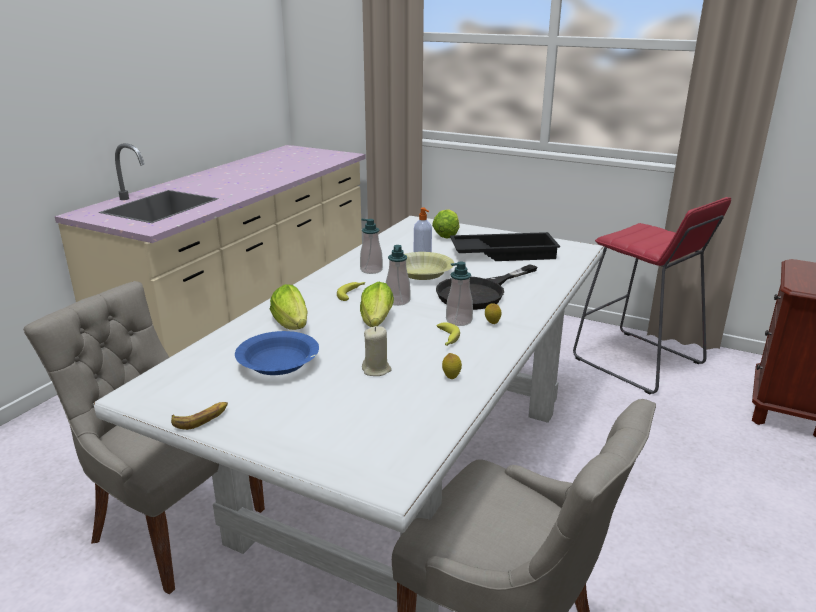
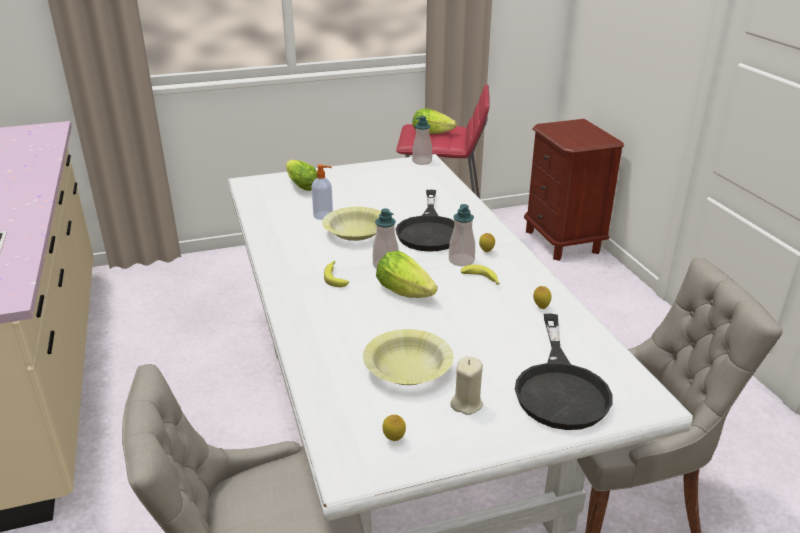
camera: 45 degrees left, 5 degrees up
banana [171,402,228,430] -> none
blue bowl [235,331,319,375] -> yellow bowl [363,329,454,385]
lettuce [270,284,307,330] -> lettuce moved to [413,108,457,134]
soap dispenser [360,219,383,274] -> soap dispenser moved to [412,116,432,165]
beige candle [362,326,392,376] -> beige candle moved to [450,356,483,415]
black tray [450,232,560,261] -> none
none -> lemon [382,415,406,441]
none -> black frying pan [515,314,612,430]

